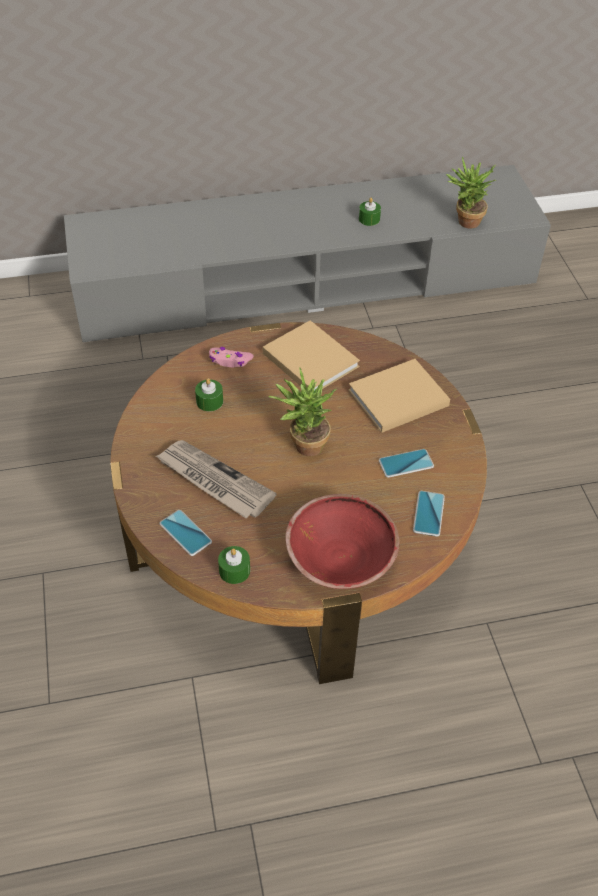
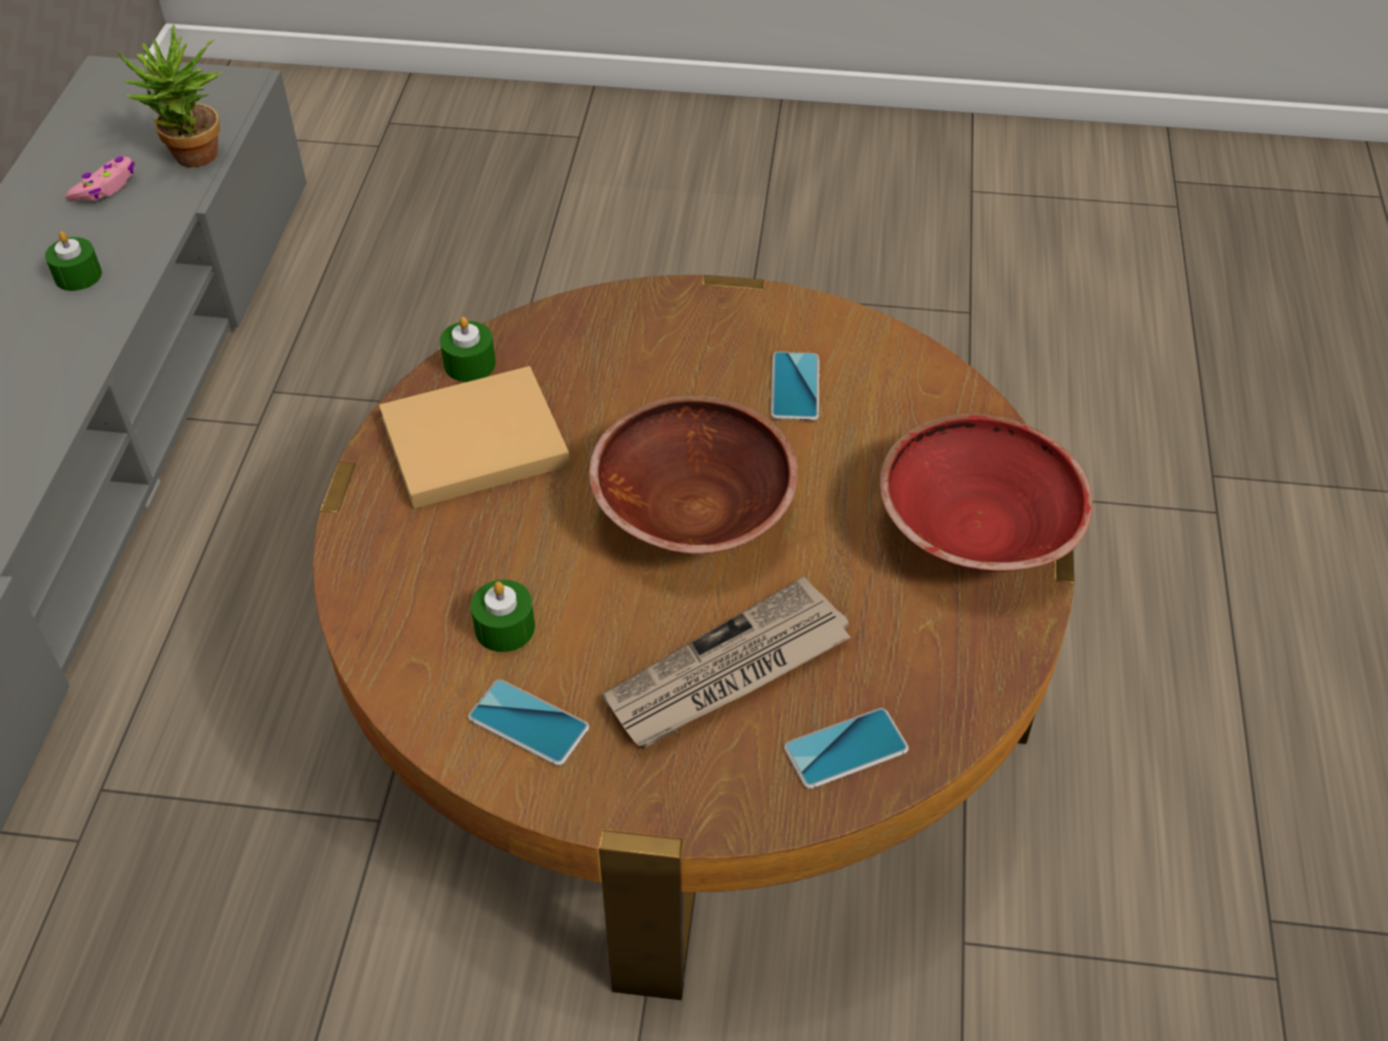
camera: 70 degrees left, 0 degrees up
pink game controller [209,347,254,367] -> pink game controller moved to [65,156,135,202]
green candle [218,546,250,584] -> green candle moved to [440,317,496,382]
potted plant [268,368,336,456] -> brown bowl [589,395,798,554]
beige book [348,359,450,433] -> none
phone [413,491,445,537] -> phone moved to [468,680,589,766]

